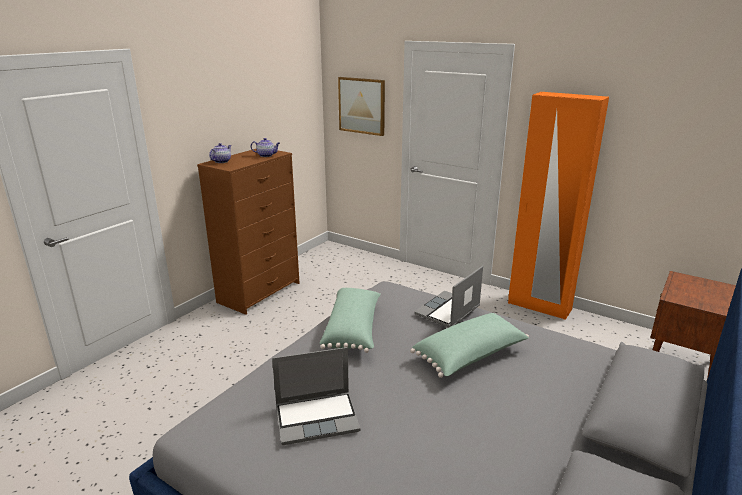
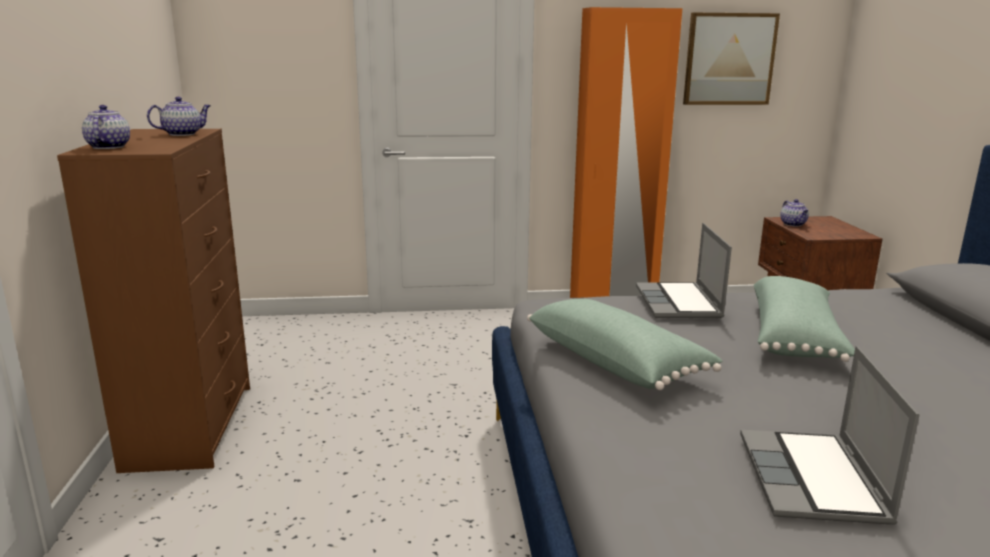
camera: 40 degrees left, 5 degrees down
laptop [272,347,361,445] -> laptop turned 150 degrees clockwise [740,346,920,525]
picture [338,77,385,136] -> picture moved to [683,13,780,105]
none -> teapot [780,199,809,226]

